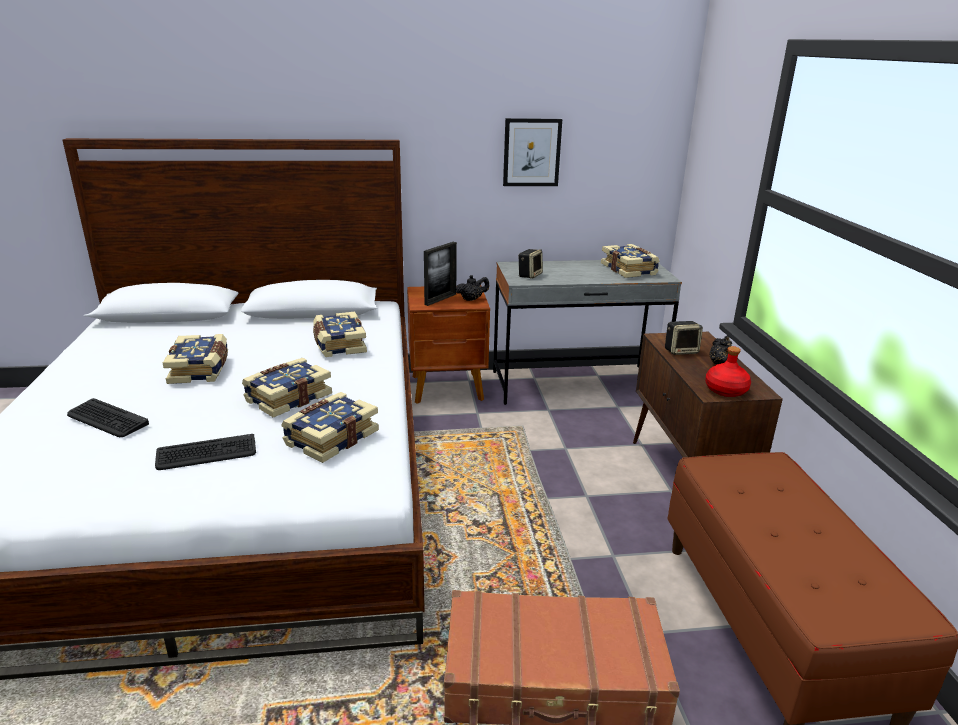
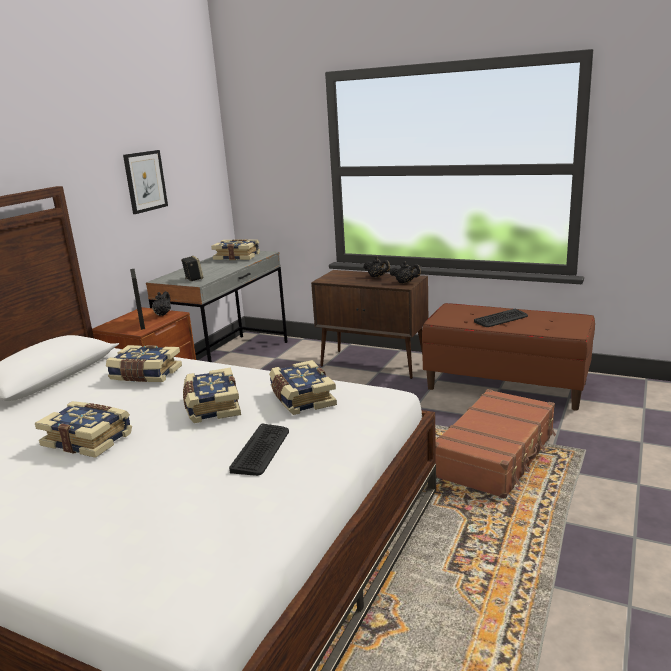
camera: 55 degrees left, 5 degrees down
keyboard [67,398,149,437] -> keyboard moved to [474,309,528,327]
speaker [665,321,703,355] -> none
red bottle [705,346,751,397] -> black teapot [390,261,421,283]

